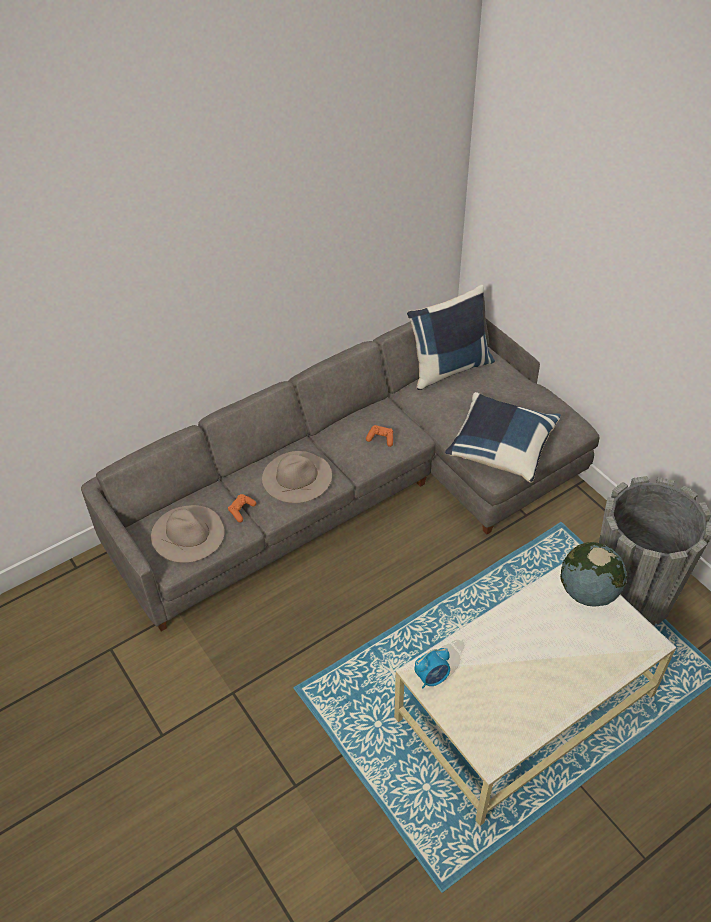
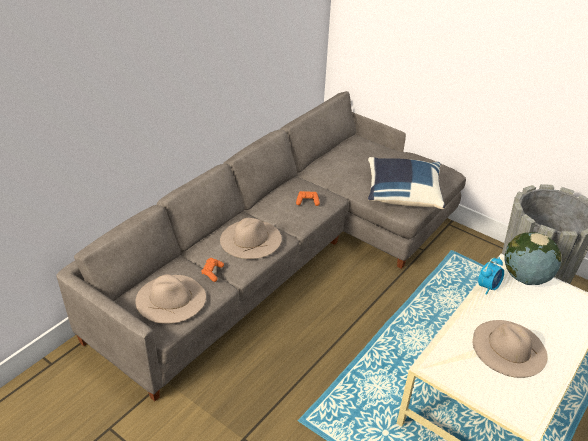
camera: 20 degrees left, 10 degrees down
blue pillow [407,285,495,390] -> none
alarm clock [414,648,450,689] -> alarm clock moved to [478,257,504,295]
none -> beige hat [473,320,547,378]

